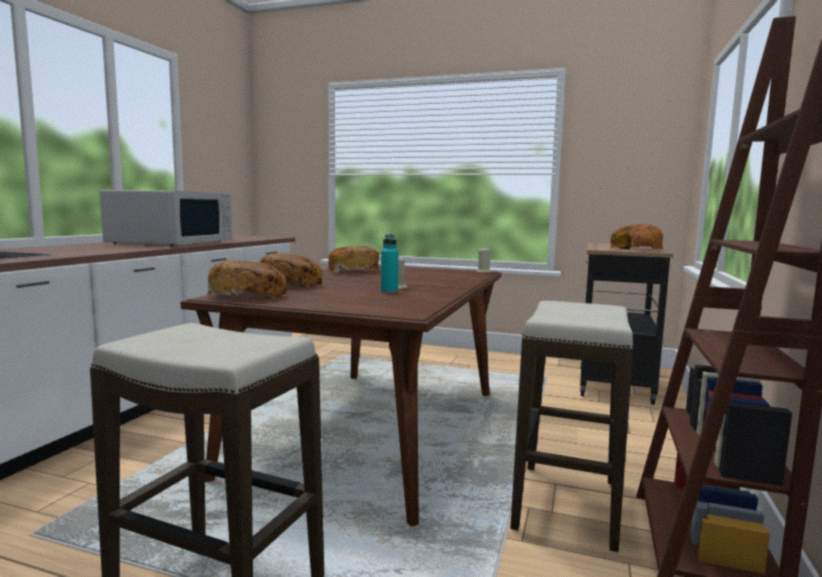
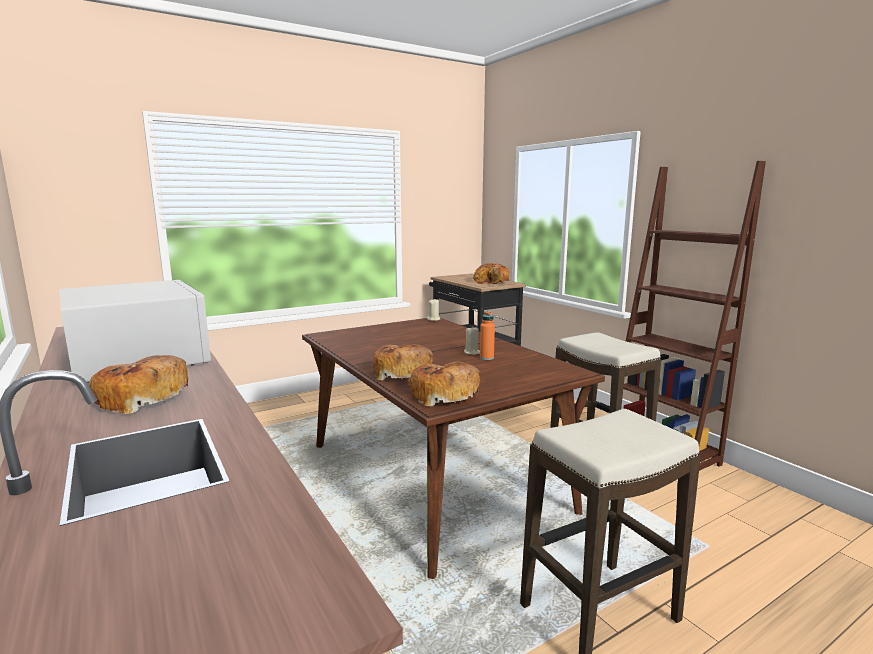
camera: 50 degrees left, 5 degrees up
bread [328,246,379,273] -> bread moved to [89,355,188,414]
turquoise bottle [381,234,398,293] -> orange bottle [480,311,495,360]

